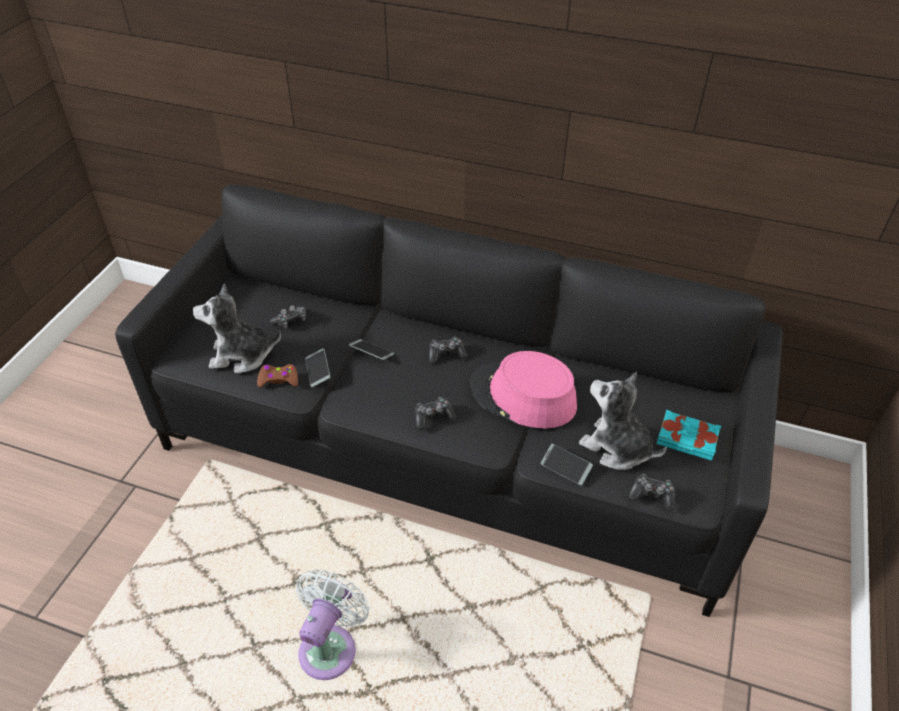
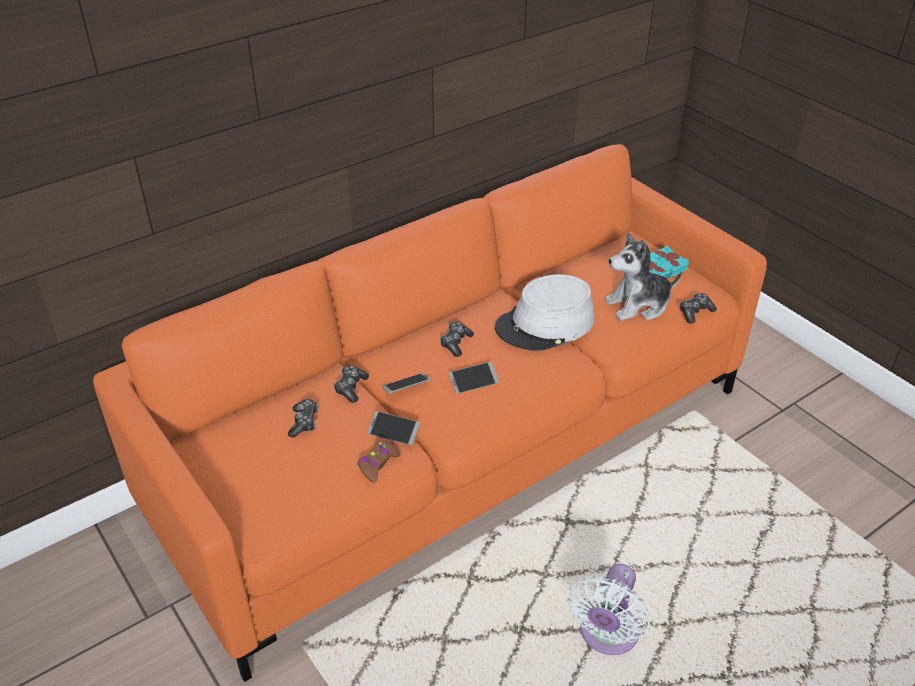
camera: 55 degrees left, 5 degrees down
black sofa [115,185,783,617] -> orange sofa [93,144,767,682]
plush toy [193,284,281,374] -> none
white fan [296,569,370,680] -> white fan turned 120 degrees counterclockwise [567,563,650,655]
game controller [415,397,456,430] -> game controller moved to [334,365,369,403]
pink hat [470,351,577,428] -> grey hat [495,274,595,351]
phone [540,444,593,485] -> phone moved to [449,362,499,394]

